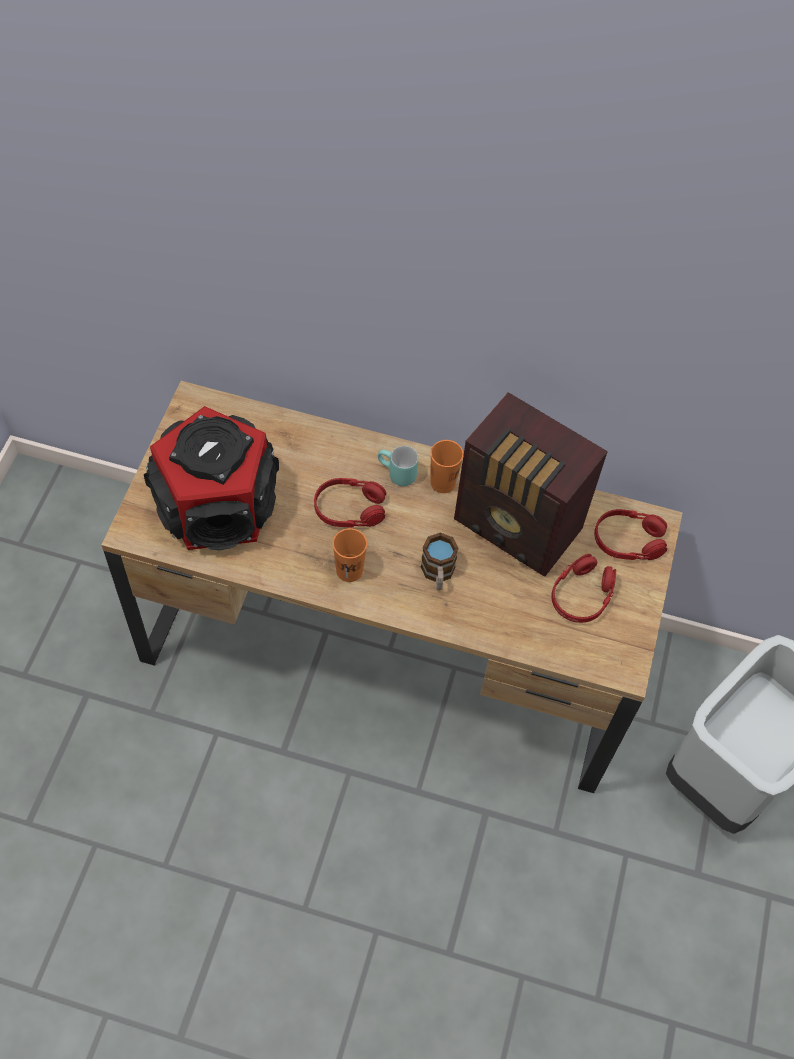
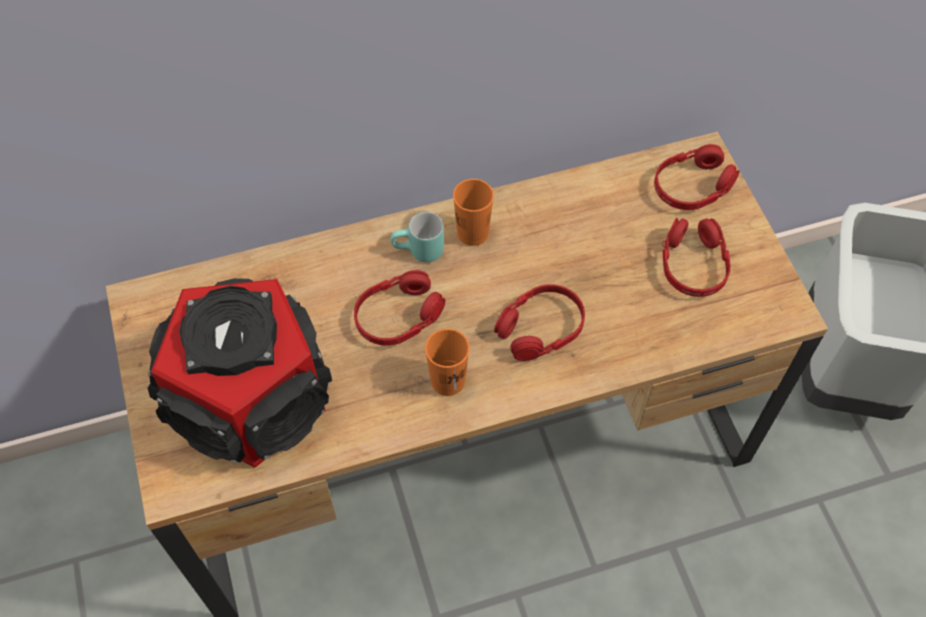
camera: 30 degrees left, 0 degrees up
mug [421,533,459,590] -> red headphones [494,284,585,361]
radio [454,392,608,577] -> none

